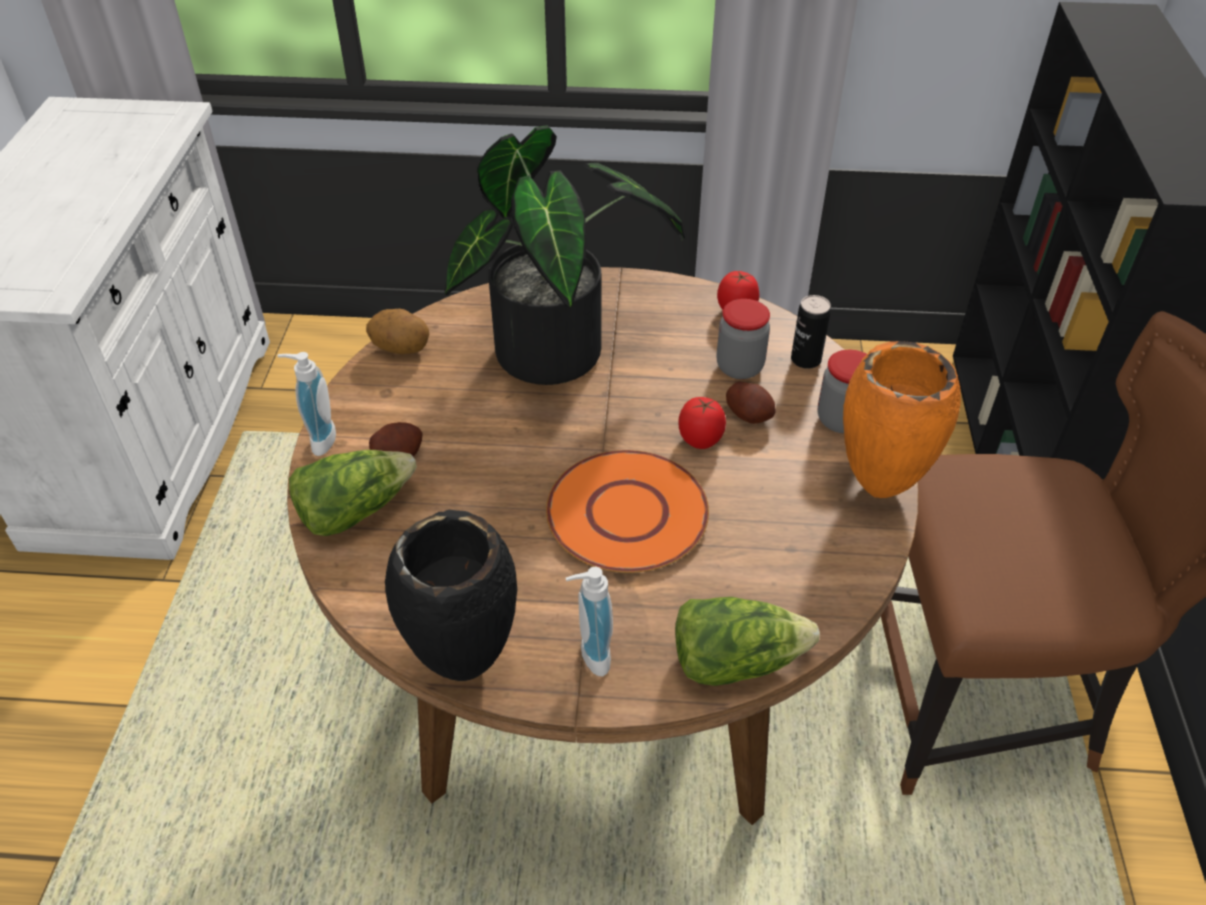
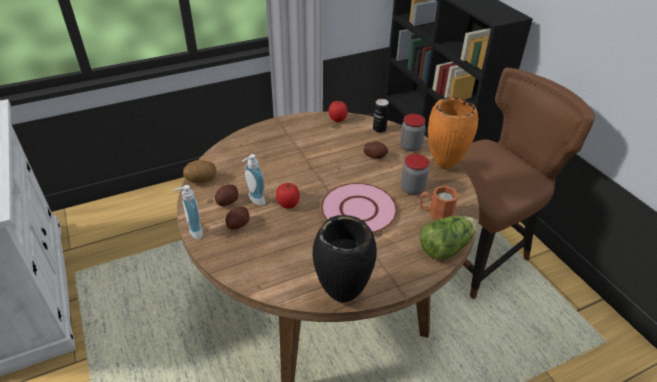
camera: 30 degrees left, 5 degrees down
lettuce [289,450,417,536] -> none
potted plant [445,125,685,385] -> none
orange plate [546,450,709,573] -> pink plate [321,183,397,234]
soap dispenser [566,567,613,676] -> soap dispenser moved to [242,154,265,205]
tomato [679,397,726,449] -> tomato moved to [276,183,300,209]
jar [717,299,770,379] -> jar moved to [401,154,429,195]
none -> potato [215,185,238,206]
none -> orange mug [420,186,459,220]

